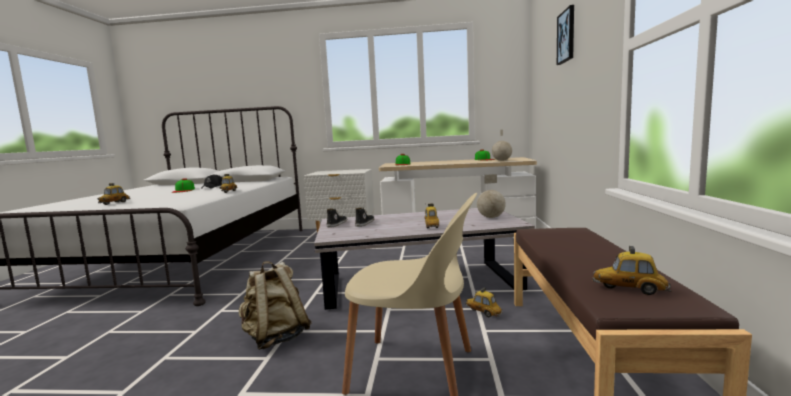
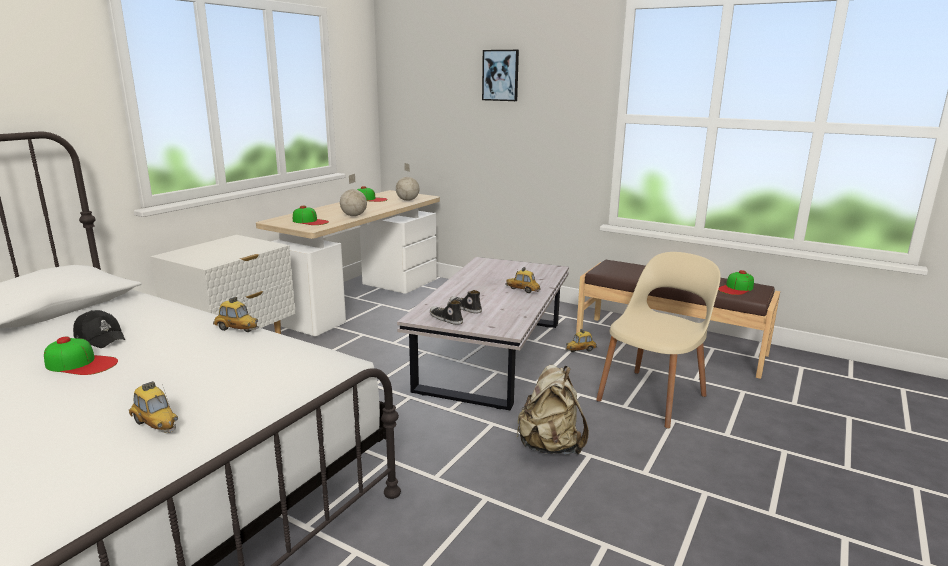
camera: 65 degrees left, 10 degrees up
globe [477,174,506,218] -> globe moved to [340,174,367,216]
toy car [593,246,672,295] -> cap [718,270,754,295]

